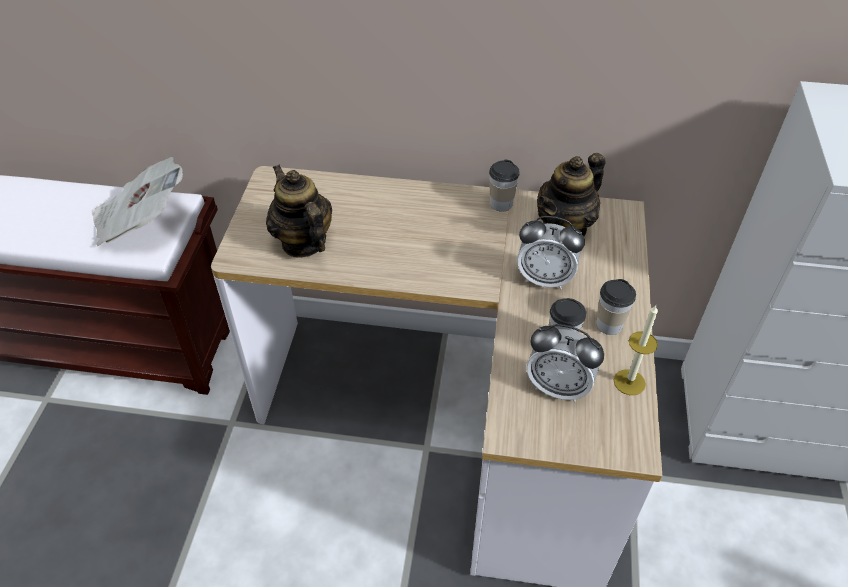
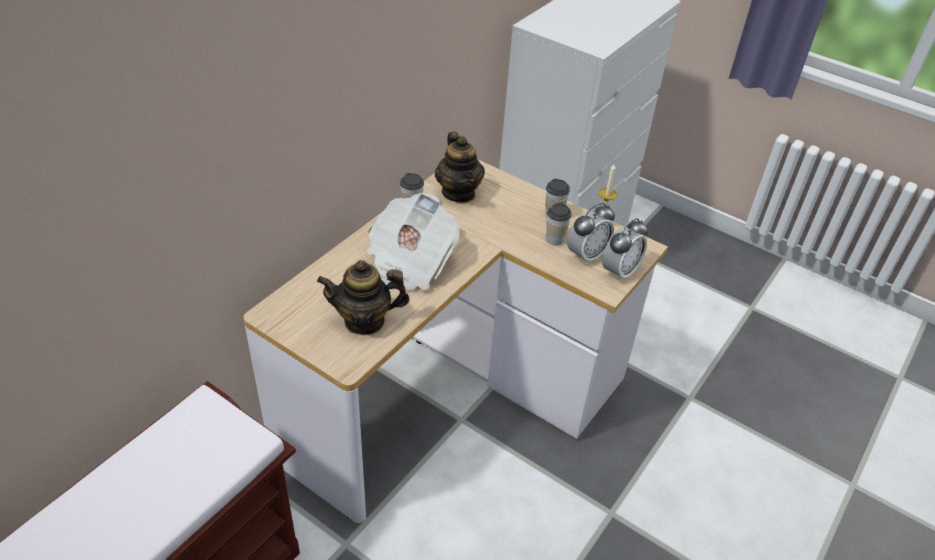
camera: 65 degrees left, 5 degrees down
newspaper [92,157,183,246] -> newspaper moved to [367,193,460,290]
alarm clock [517,216,585,290] -> alarm clock moved to [602,218,649,282]

